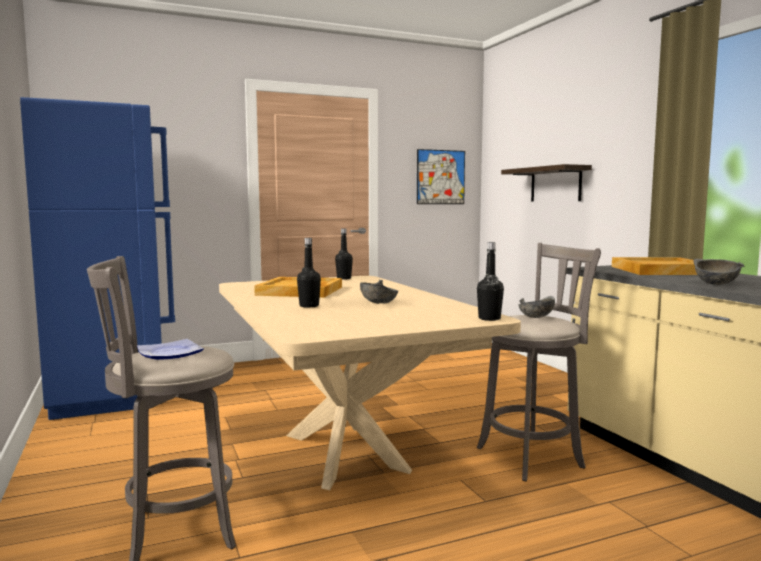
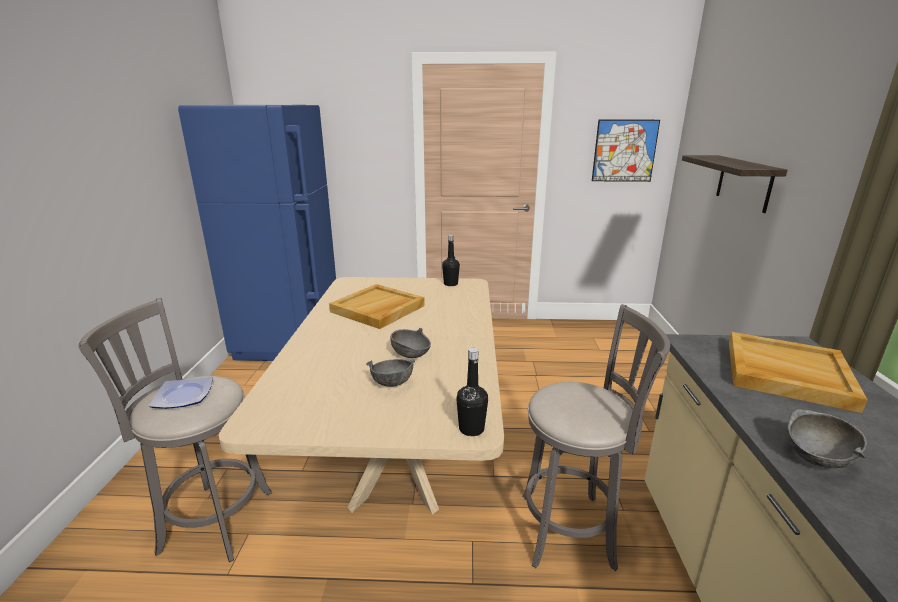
camera: 25 degrees right, 15 degrees up
black bottle [297,238,321,308] -> none
grey bowl [518,296,555,318] -> grey bowl moved to [366,359,415,387]

